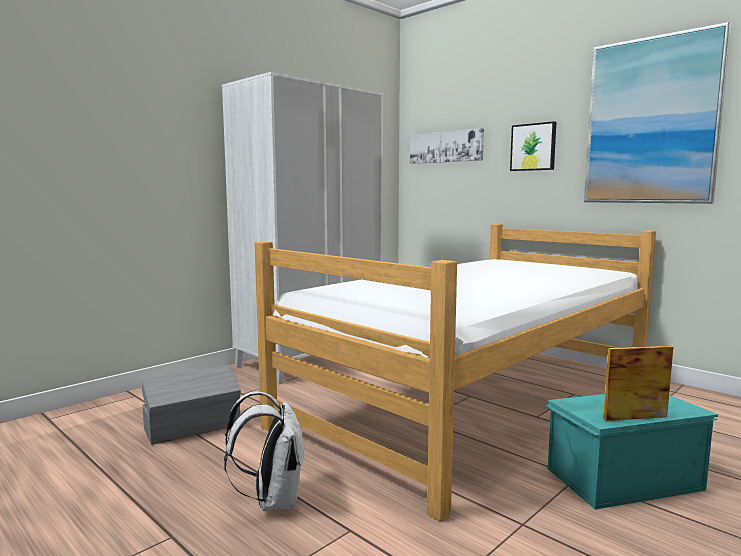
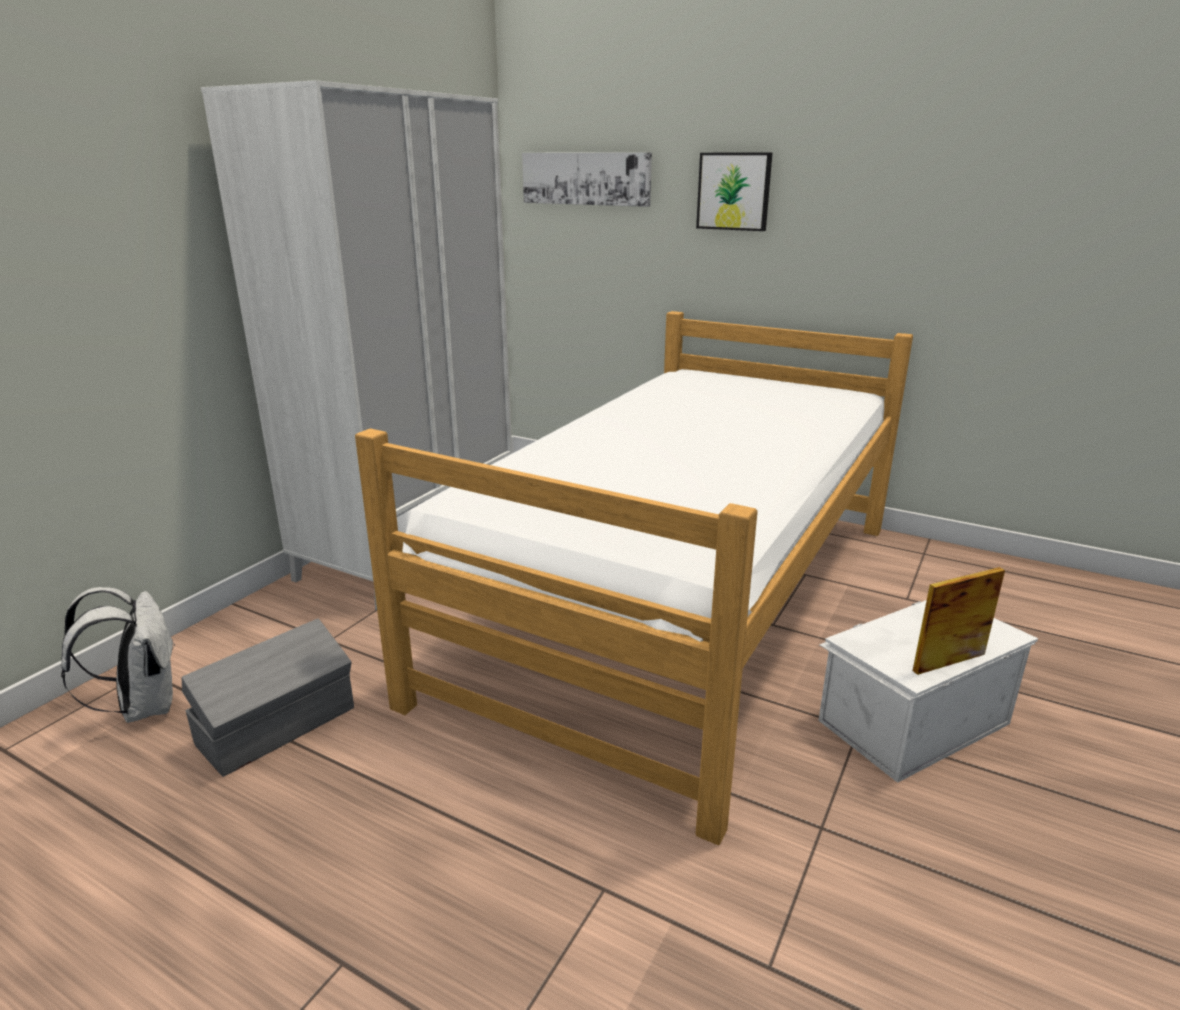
camera: 15 degrees left, 15 degrees up
white backpack [224,391,305,511] -> white backpack moved to [61,587,175,723]
turquoise storage box [544,394,718,509] -> white storage box [819,600,1038,783]
picture [584,22,731,204] -> none

